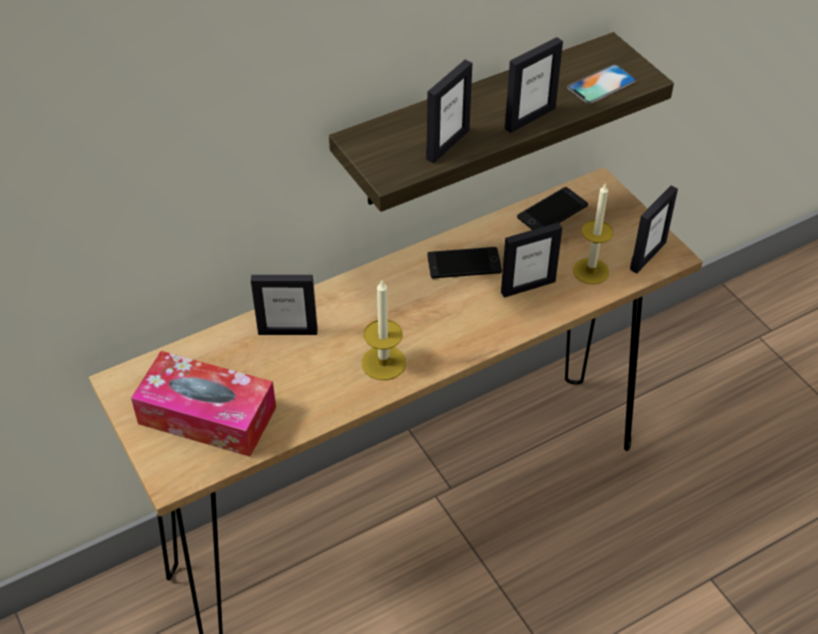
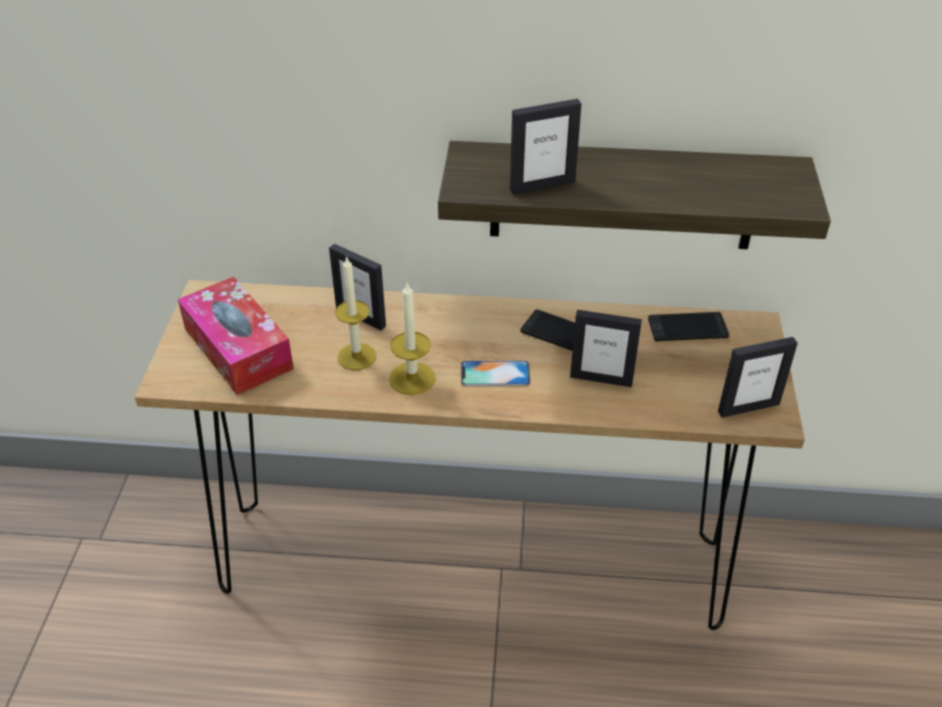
camera: 35 degrees right, 5 degrees down
picture frame [505,37,563,133] -> none
phone [567,65,636,104] -> phone moved to [461,360,530,386]
candle [573,184,613,284] -> candle moved to [335,256,376,370]

